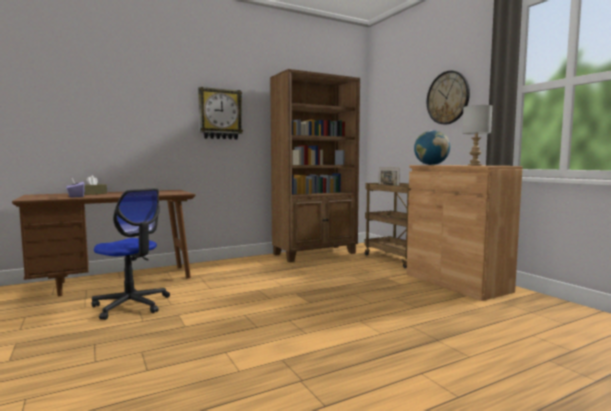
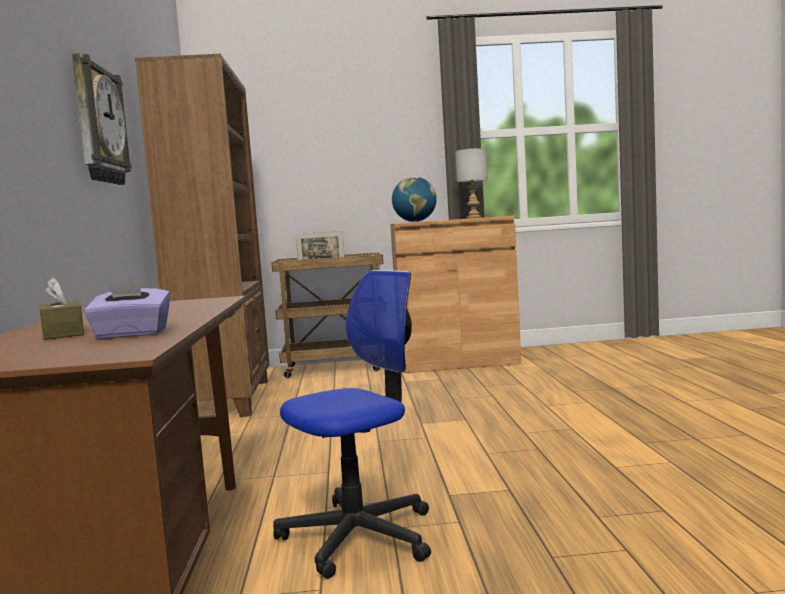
camera: 65 degrees left, 0 degrees up
wall clock [427,71,470,124] -> none

